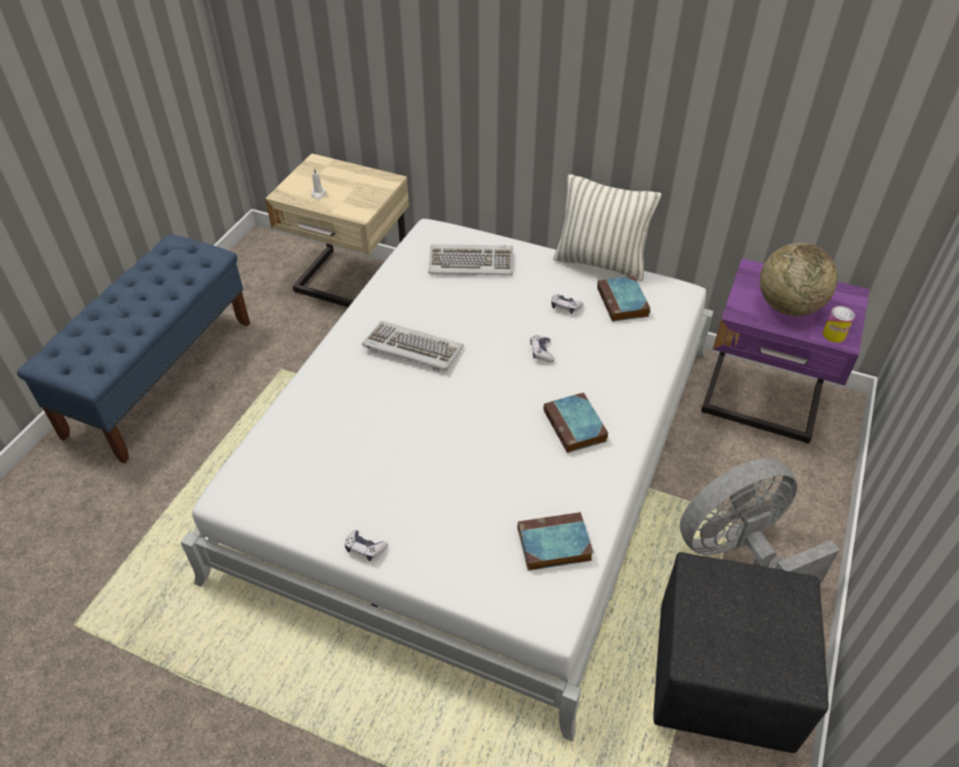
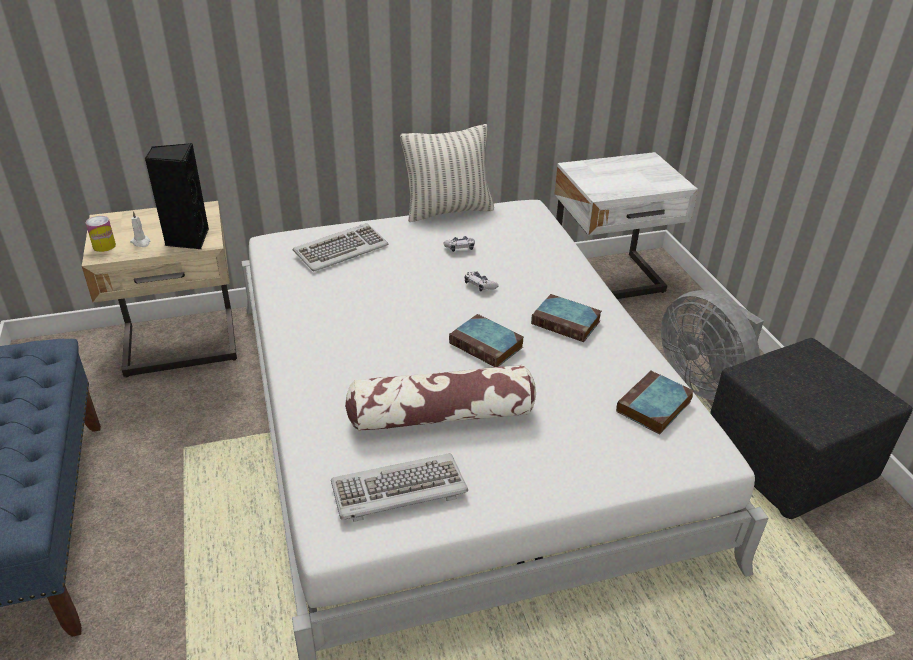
camera: 40 degrees left, 10 degrees down
game controller [345,530,388,561] -> none
keyboard [362,321,464,372] -> keyboard moved to [331,453,468,522]
book [597,276,651,322] -> book moved to [449,314,524,367]
grey fan [680,458,840,585] -> grey fan turned 60 degrees counterclockwise [661,290,764,401]
purple nightstand [701,258,870,444] -> white nightstand [554,152,698,299]
globe [760,243,837,316] -> none
can [823,306,855,343] -> can moved to [86,216,116,252]
none -> black speaker [145,143,209,249]
none -> pillow [345,364,536,431]

